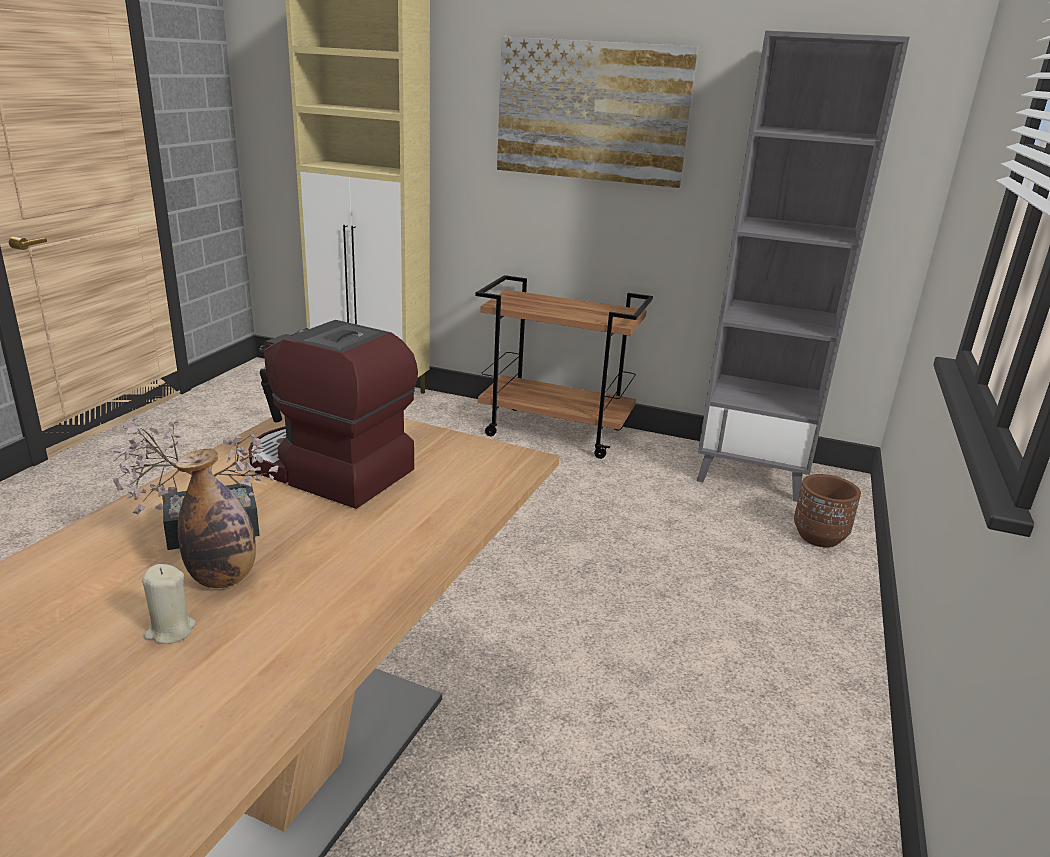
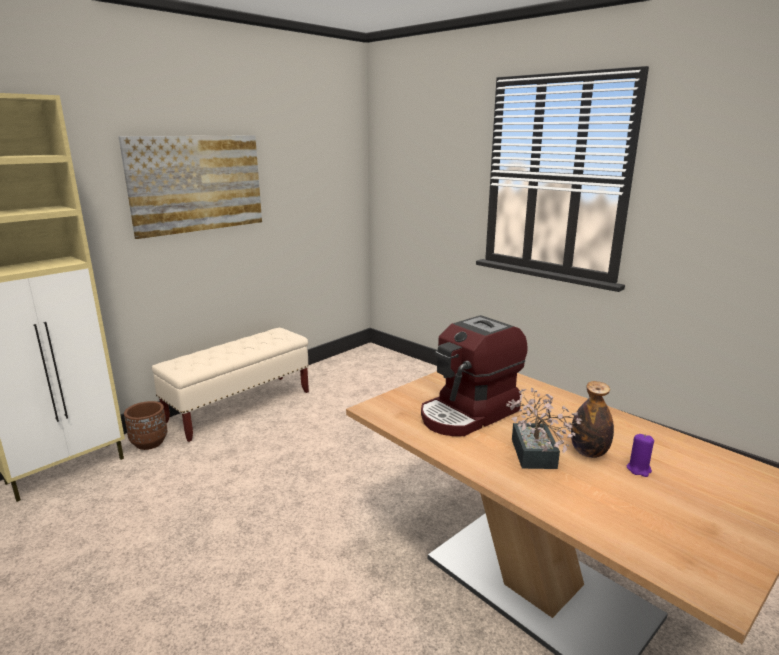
camera: 65 degrees left, 5 degrees down
beige candle [142,564,196,644] -> purple candle [627,434,654,477]
brown cart [475,275,653,459] -> beige bench [152,328,309,442]
grey bookcase [697,31,910,502] -> none
brown planter [794,474,861,548] -> brown planter moved to [124,401,167,450]

